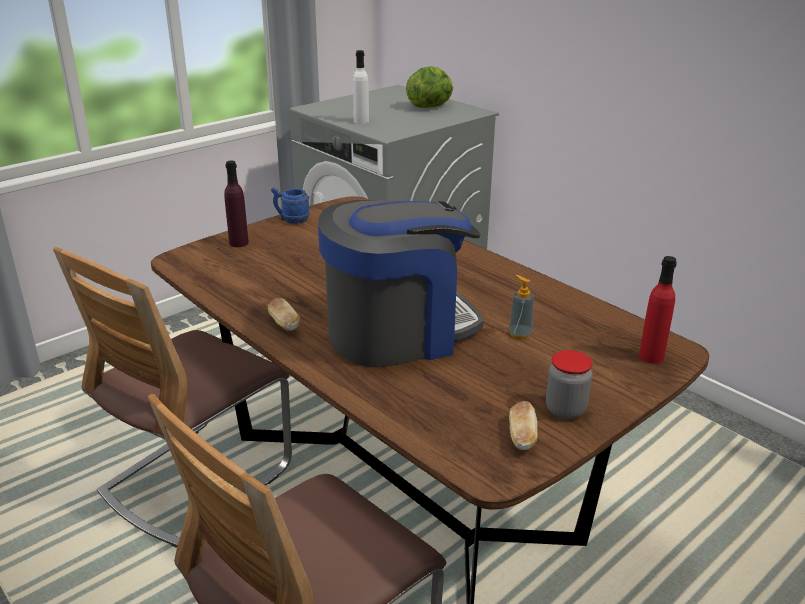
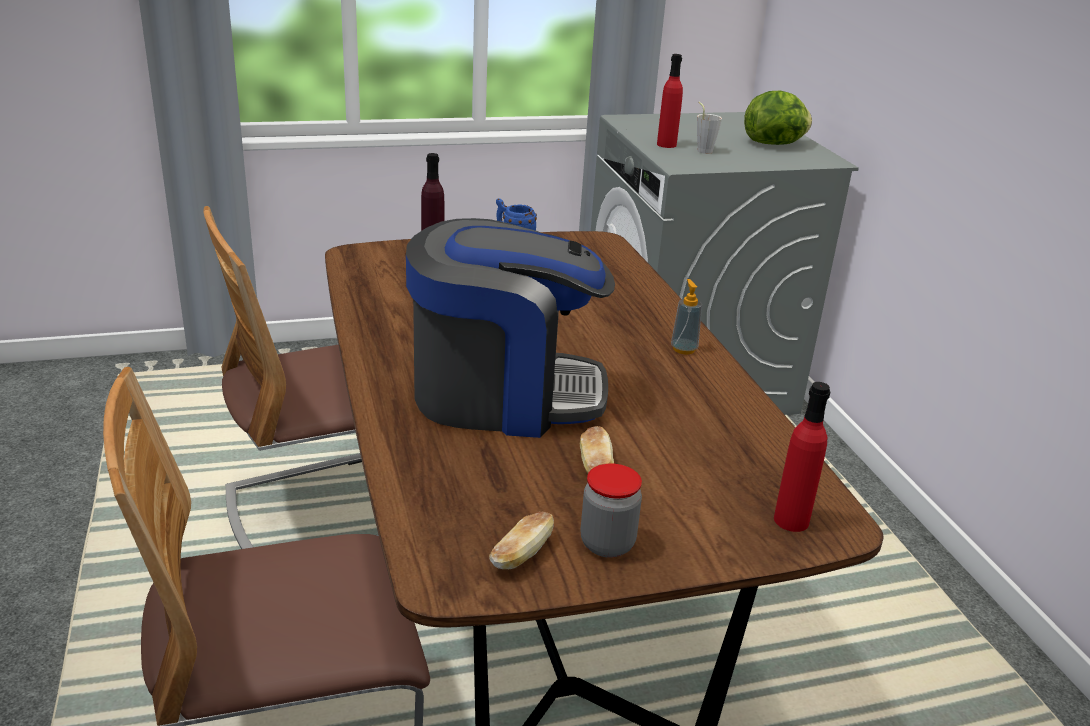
camera: 25 degrees right, 0 degrees up
bread [268,298,300,331] -> bread moved to [580,426,614,473]
white bottle [353,50,369,124] -> red bottle [657,54,683,148]
soap dispenser [508,275,534,339] -> soap dispenser moved to [671,279,702,354]
none -> grey cup [697,102,722,154]

